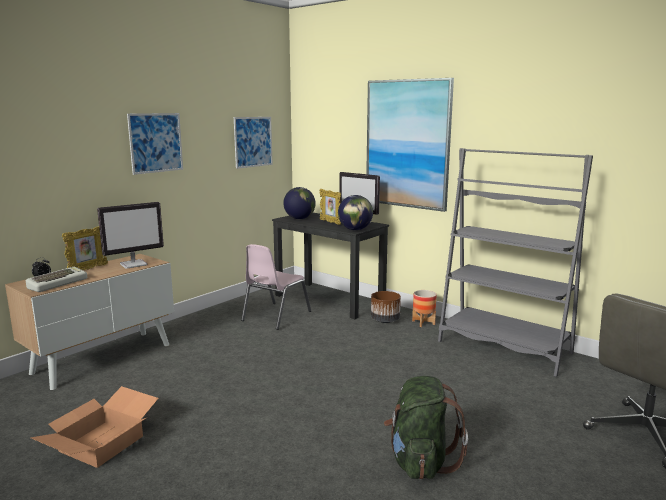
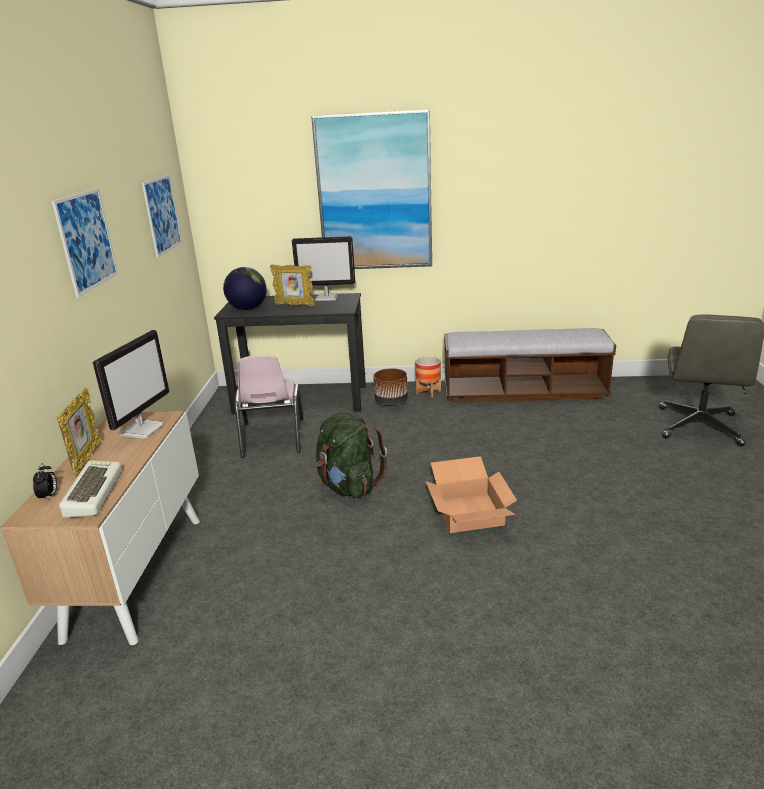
camera: 35 degrees left, 10 degrees up
cardboard box [30,386,159,468] -> cardboard box moved to [426,456,517,533]
globe [338,195,373,230] -> none
green backpack [384,376,468,480] -> green backpack moved to [316,412,387,498]
grey bookcase [438,148,593,377] -> bench [444,328,616,402]

